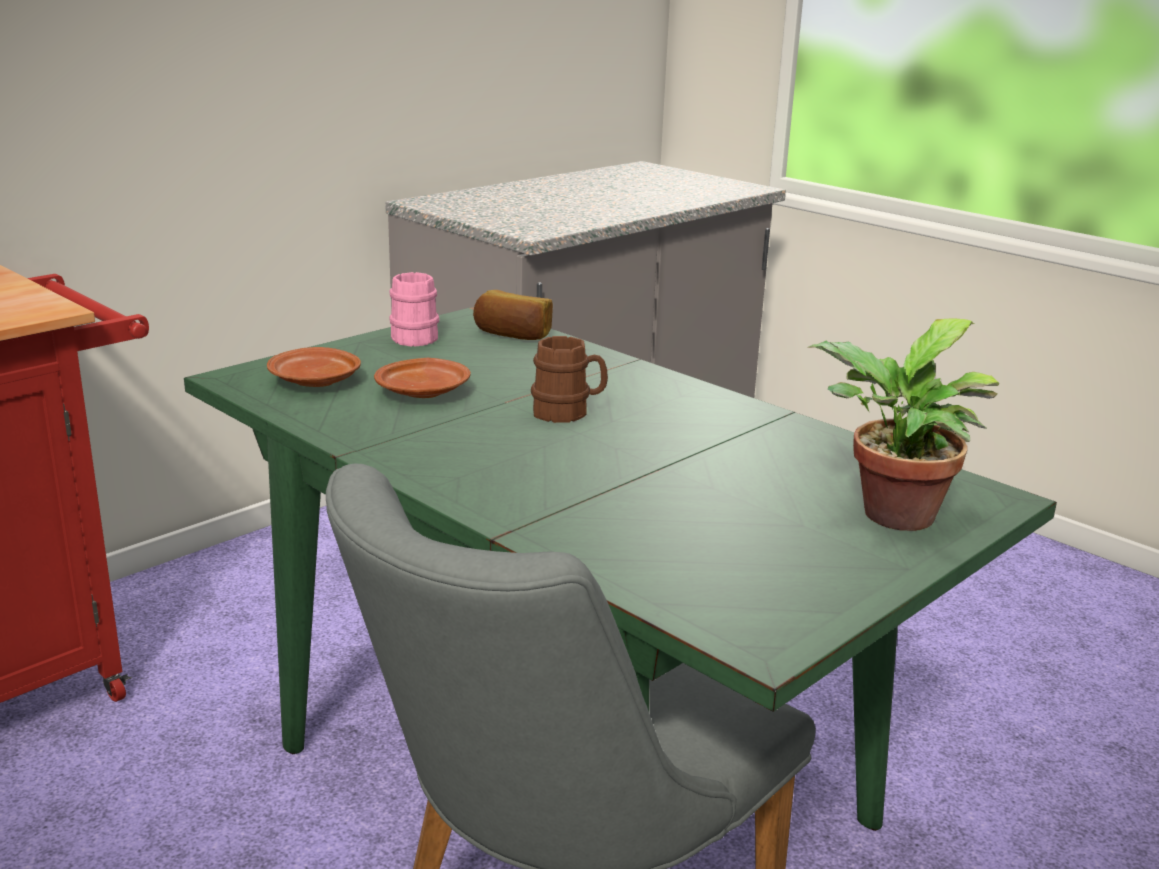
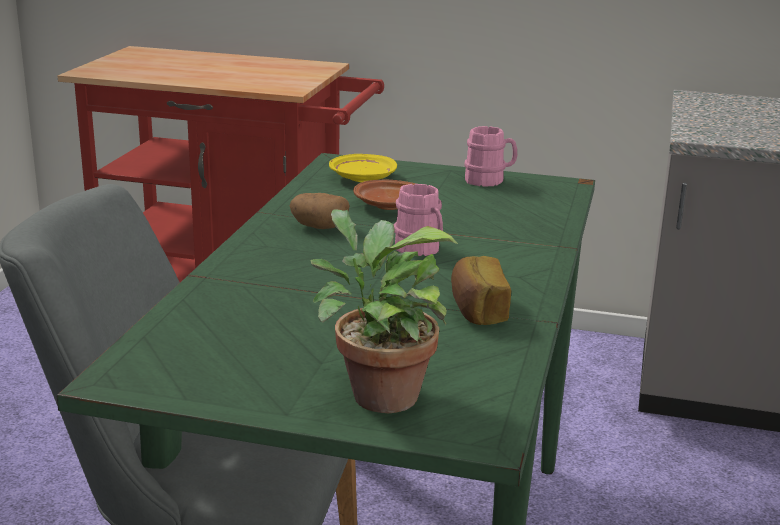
camera: 60 degrees right, 0 degrees up
brown plate [267,347,361,387] -> yellow plate [329,154,397,182]
bread [473,290,553,340] -> bread moved to [451,256,511,325]
brown mug [531,336,608,423] -> pink mug [394,184,443,256]
none -> potato [290,193,350,229]

